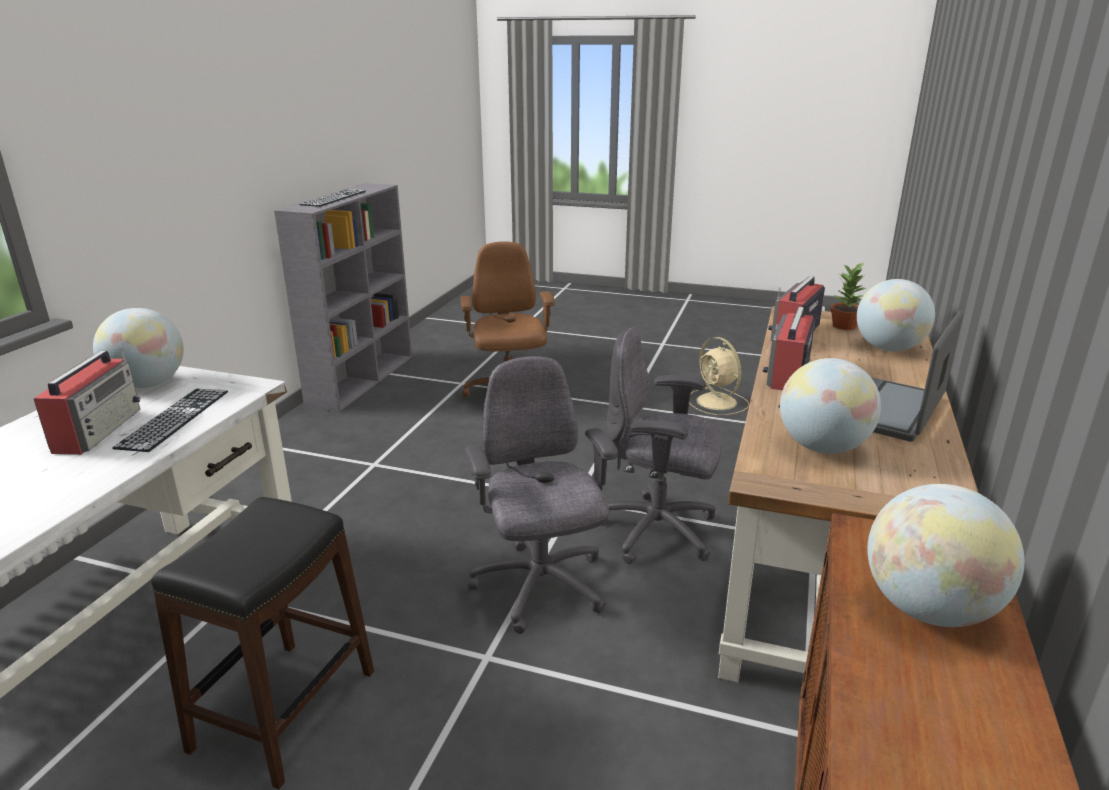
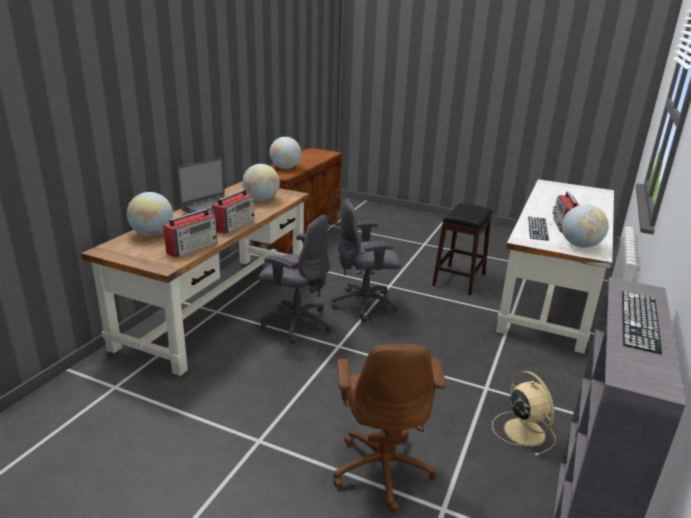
camera: 175 degrees left, 0 degrees up
grey office chair [465,356,618,634] -> grey office chair turned 90 degrees clockwise [332,199,401,322]
beige fan [689,337,749,415] -> beige fan moved to [492,371,555,456]
potted plant [830,263,866,330] -> none

